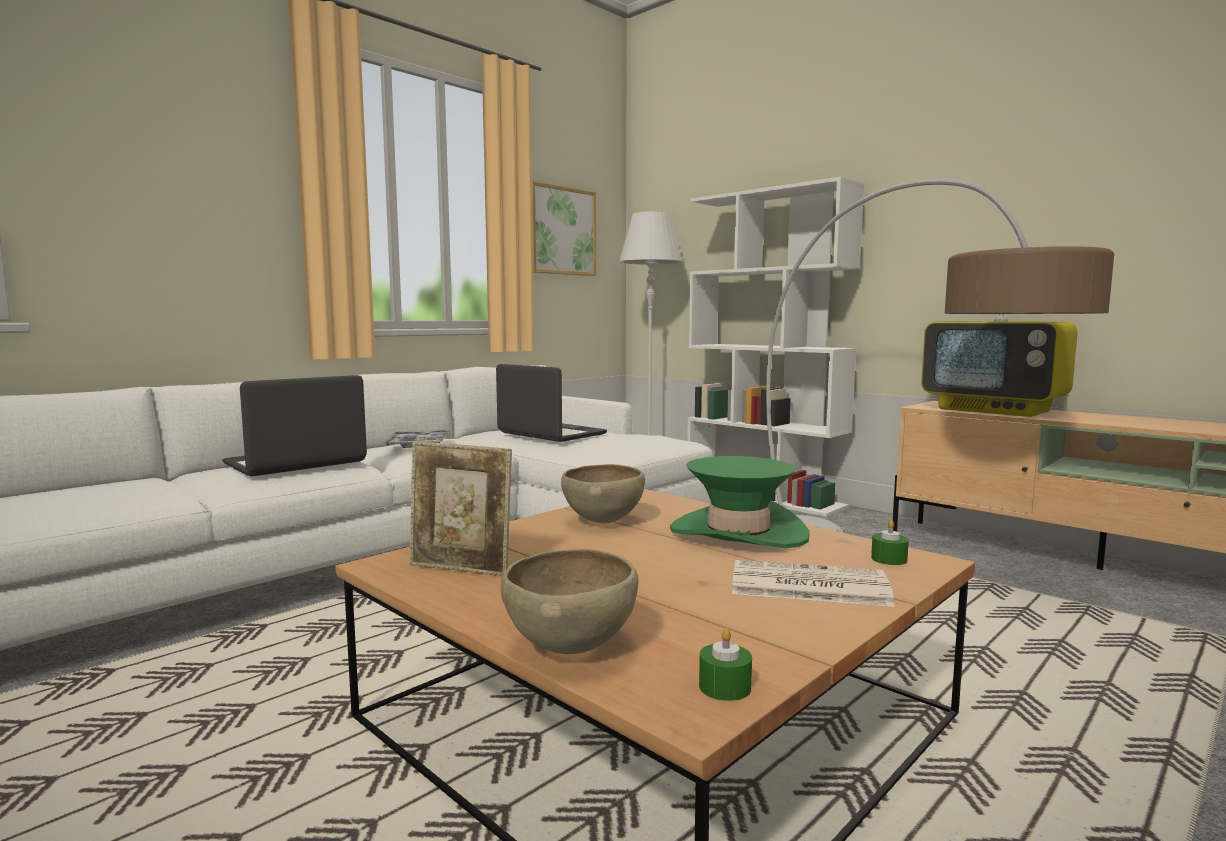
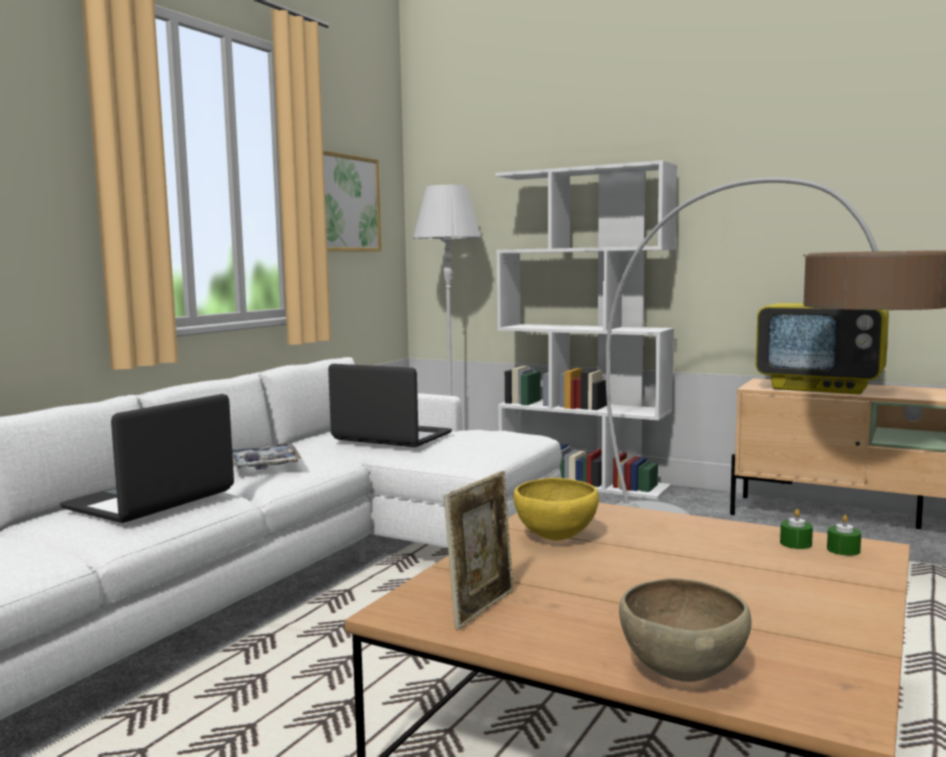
camera: 15 degrees left, 0 degrees up
picture frame [410,441,512,577] -> picture frame turned 60 degrees counterclockwise [444,471,514,630]
brown bowl [561,464,645,524] -> yellow bowl [513,478,599,540]
green hat [670,456,809,548] -> none
green candle [699,628,752,701] -> green candle moved to [780,509,813,549]
newspaper [732,560,895,607] -> none

